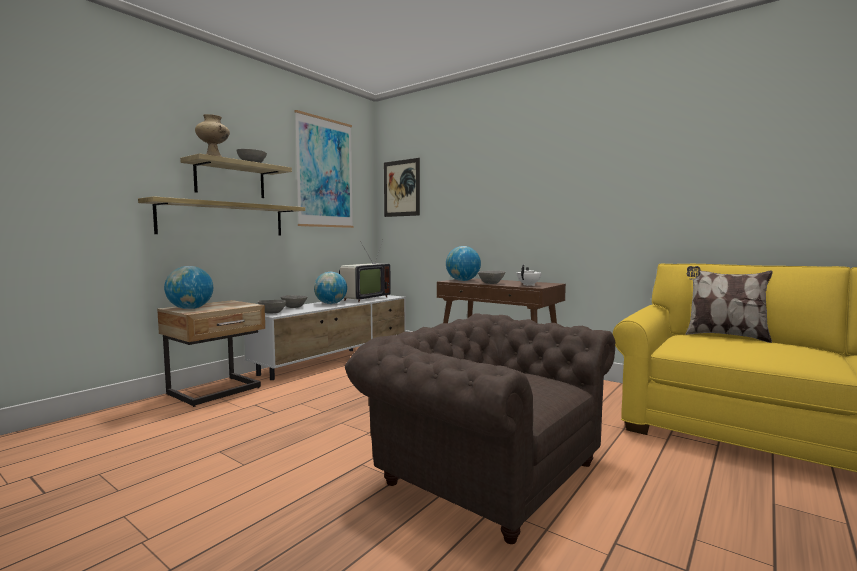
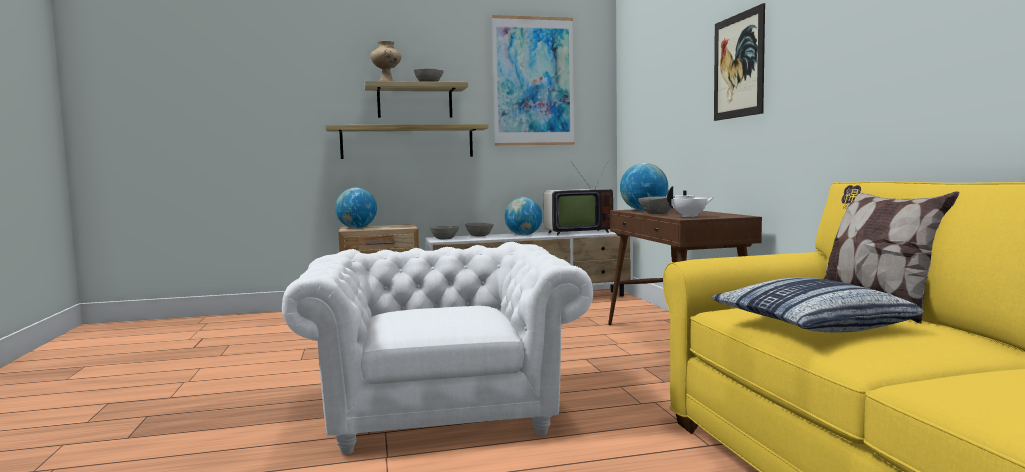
camera: 40 degrees right, 0 degrees up
brown armchair [345,314,615,544] -> white armchair [282,242,593,455]
picture [384,158,420,217] -> picture moved to [714,3,765,121]
none -> pillow [712,277,924,333]

